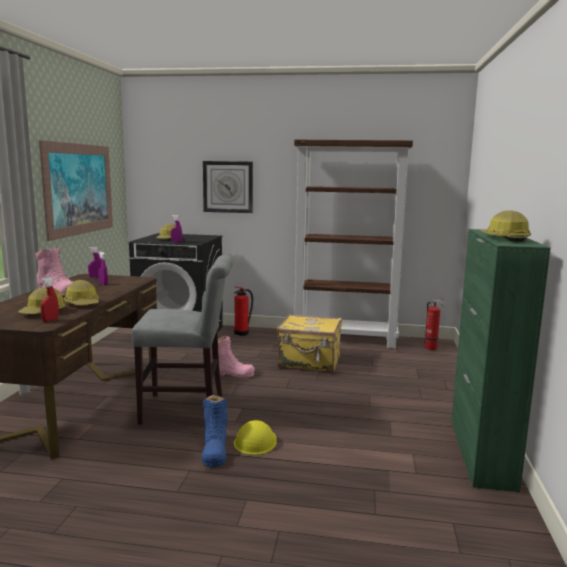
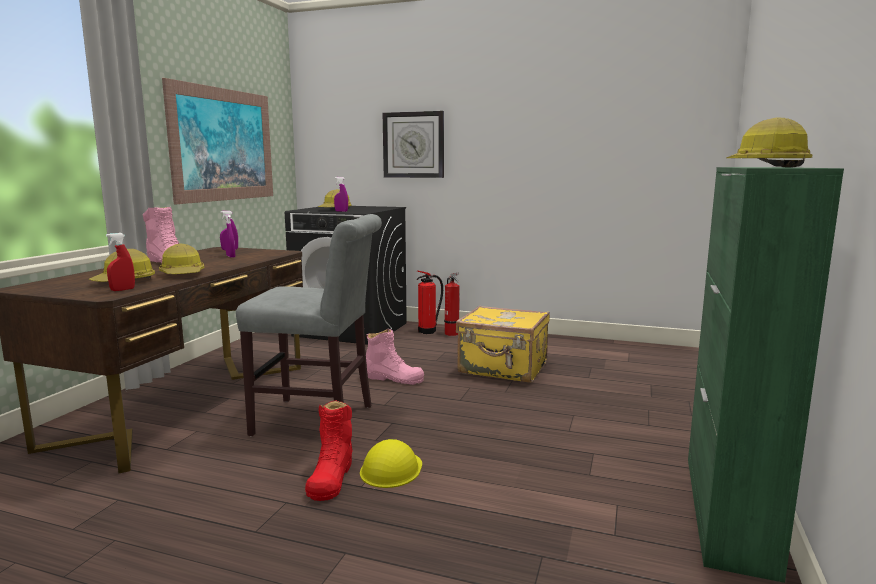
camera: 10 degrees right, 0 degrees up
blue boot [202,395,228,467] -> red boot [305,400,352,501]
brown bookcase [294,140,413,348] -> none
fire extinguisher [424,299,444,350] -> fire extinguisher moved to [444,273,460,336]

